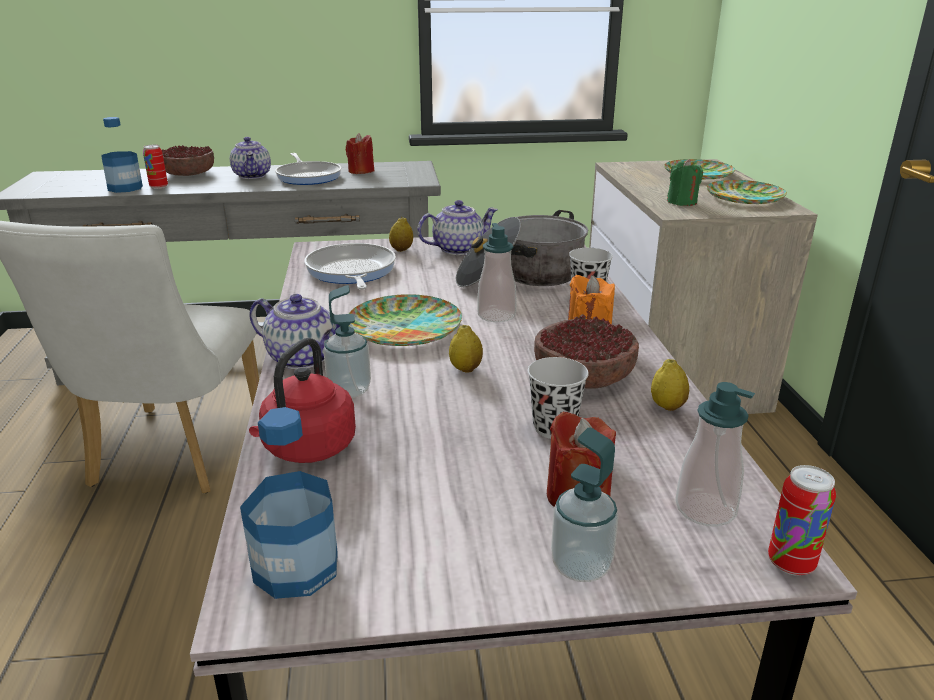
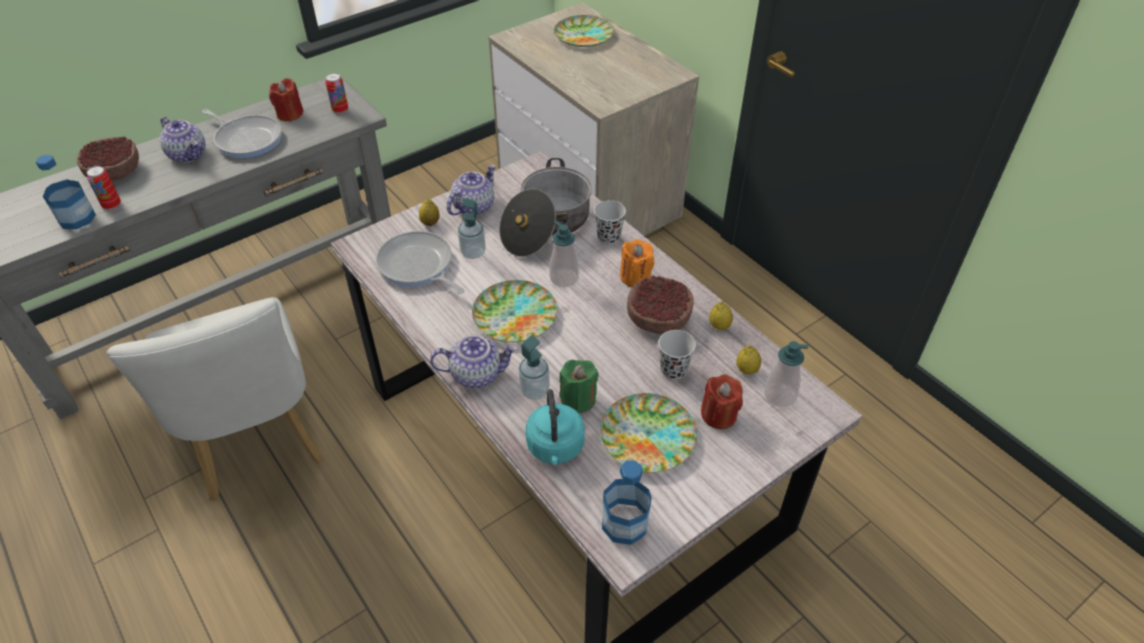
camera: 30 degrees left, 20 degrees up
red kettle [249,338,356,463] -> turquoise kettle [525,389,585,465]
lemon [449,325,483,373] -> lemon moved to [736,345,761,374]
soap dispenser [551,427,619,582] -> soap dispenser moved to [458,198,486,259]
green candle [667,159,703,206] -> green candle moved to [559,360,599,413]
plate [707,180,787,204] -> plate moved to [600,393,697,473]
can [768,465,836,576] -> can moved to [326,73,348,114]

